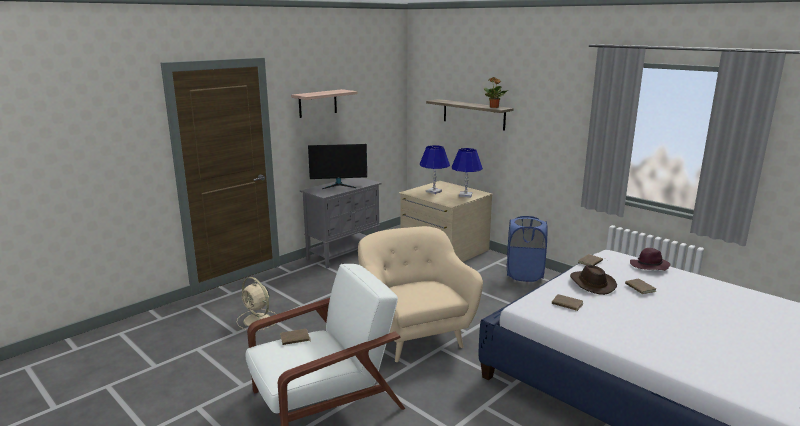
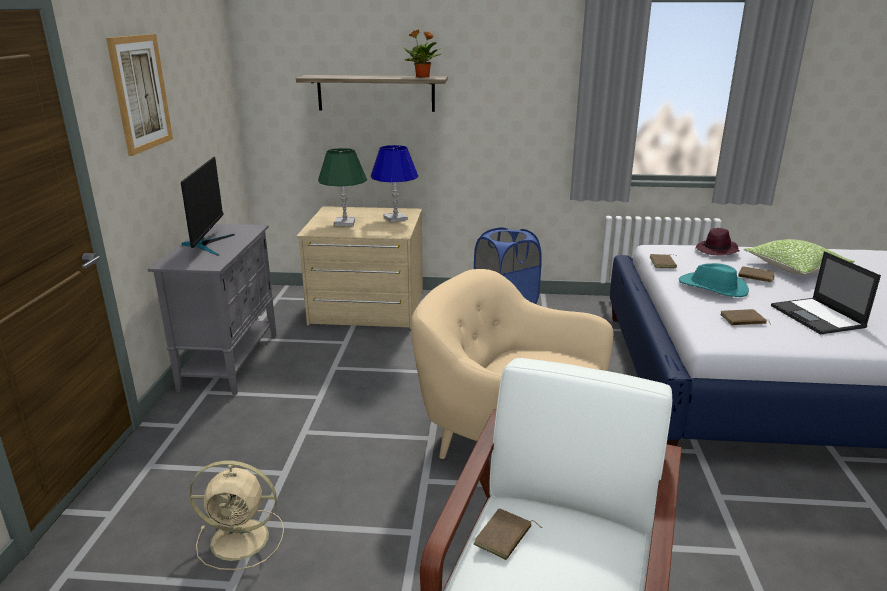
camera: 40 degrees left, 5 degrees up
shelf [291,89,357,118] -> picture [106,34,173,156]
monitor [308,144,367,189] -> monitor turned 45 degrees counterclockwise [181,157,235,256]
blue table lamp [420,145,450,194] -> green table lamp [318,148,367,226]
brown hat [570,265,617,295] -> turquoise hat [679,263,749,297]
none -> pillow [744,239,855,275]
none -> laptop [771,251,881,335]

